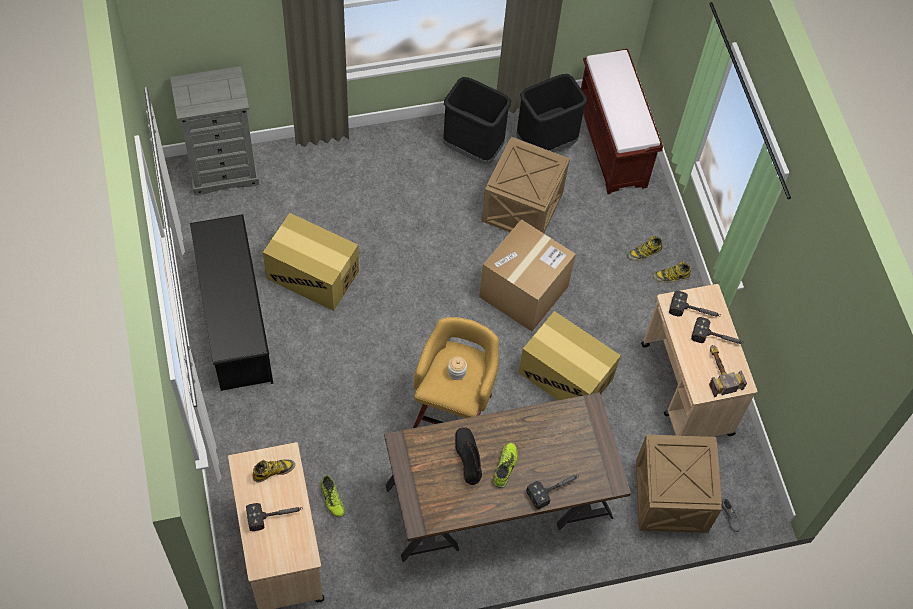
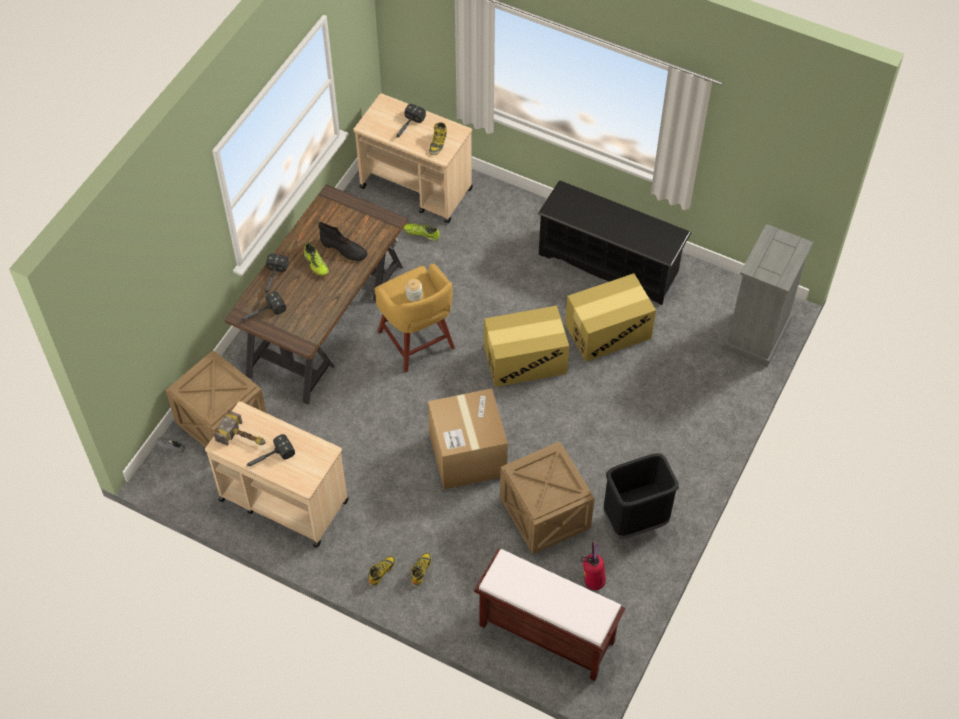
camera: 135 degrees right, 5 degrees down
black trash can [516,74,587,153] -> fire extinguisher [581,542,606,590]
cardboard box [518,311,621,400] -> cardboard box moved to [484,306,569,387]
hammer [669,291,721,317] -> hammer moved to [242,291,286,321]

